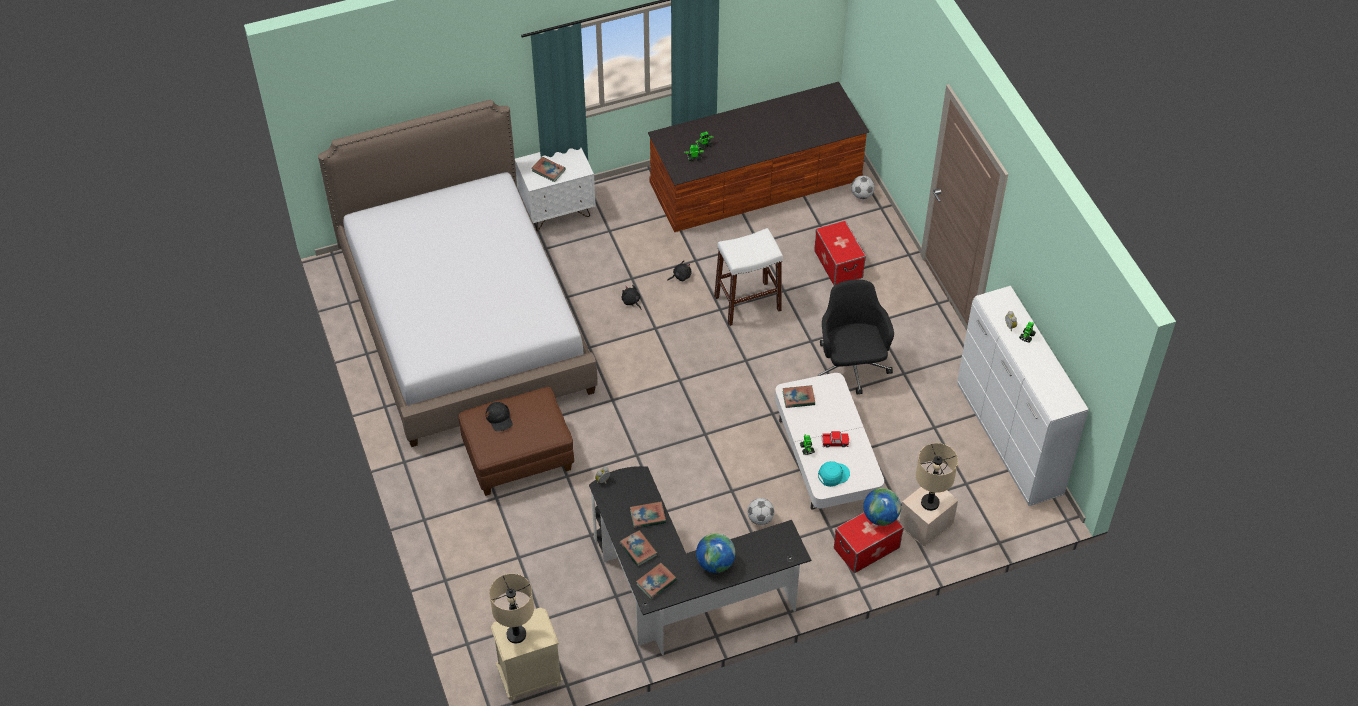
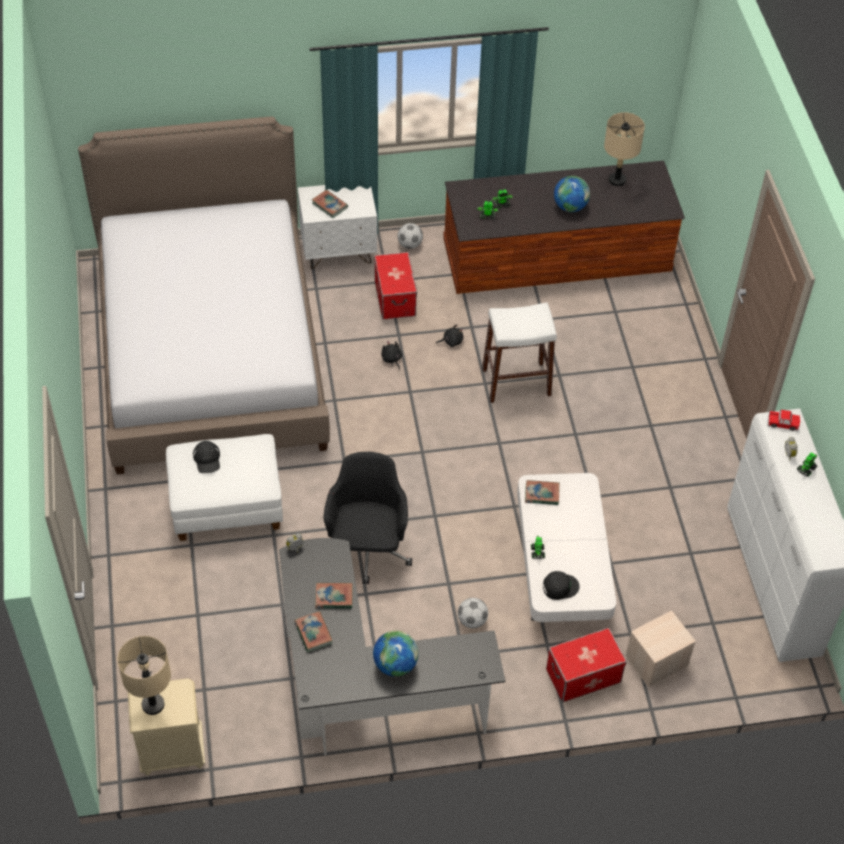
camera: 10 degrees right, 0 degrees up
brown ottoman [459,387,574,496] -> white ottoman [166,434,283,541]
book [636,563,677,599] -> none
storage box [814,220,866,286] -> storage box moved to [374,252,417,320]
black office chair [818,279,894,395] -> black office chair moved to [323,452,412,584]
turquoise cap [818,461,850,487] -> black cap [543,571,580,600]
toy car [822,431,849,447] -> toy car moved to [768,410,800,431]
football [851,175,875,199] -> football moved to [398,223,423,249]
globe [863,488,901,526] -> globe moved to [554,176,590,212]
beige table lamp [916,443,958,511] -> beige table lamp moved to [604,112,645,186]

